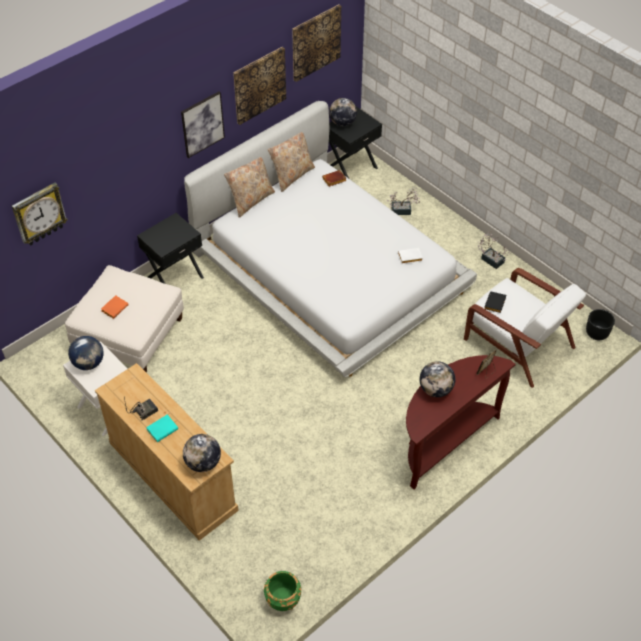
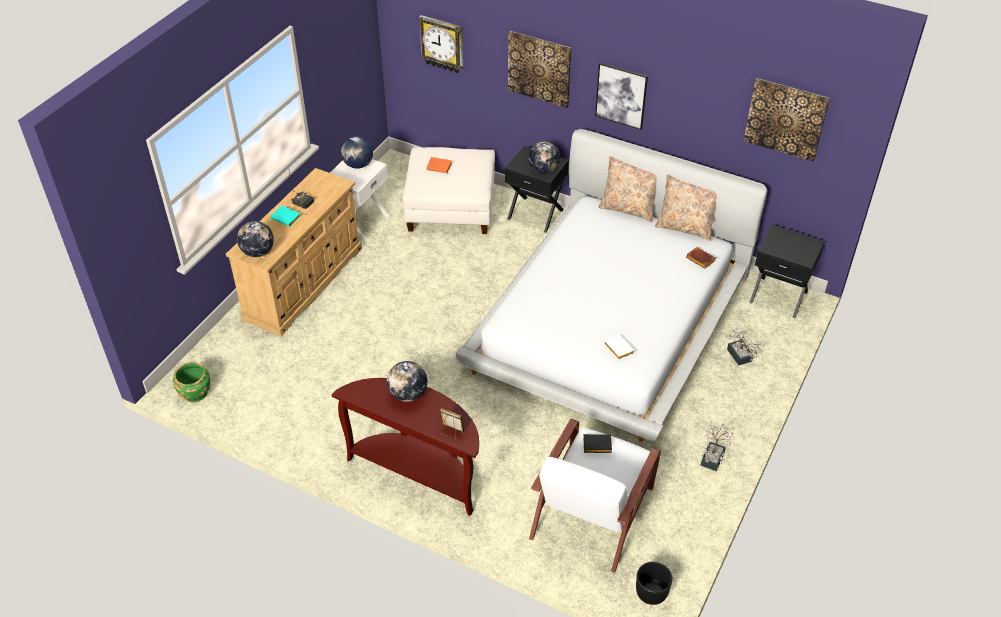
camera: 70 degrees right, 5 degrees down
picture [233,47,286,125] -> picture moved to [508,31,572,108]
globe [329,98,357,126] -> globe moved to [528,141,560,174]

